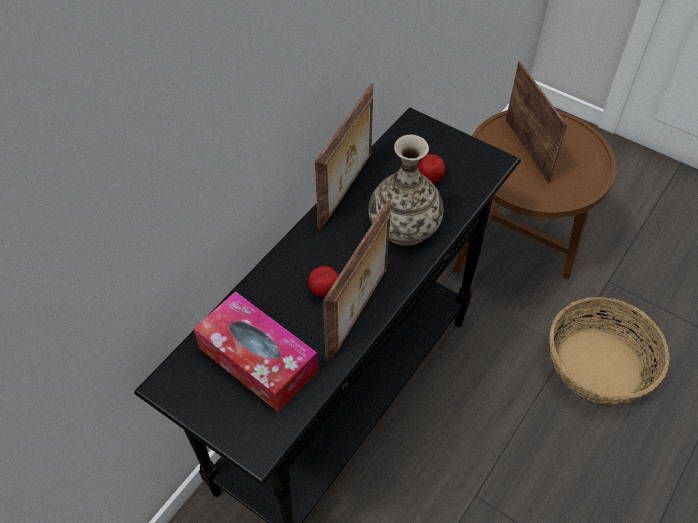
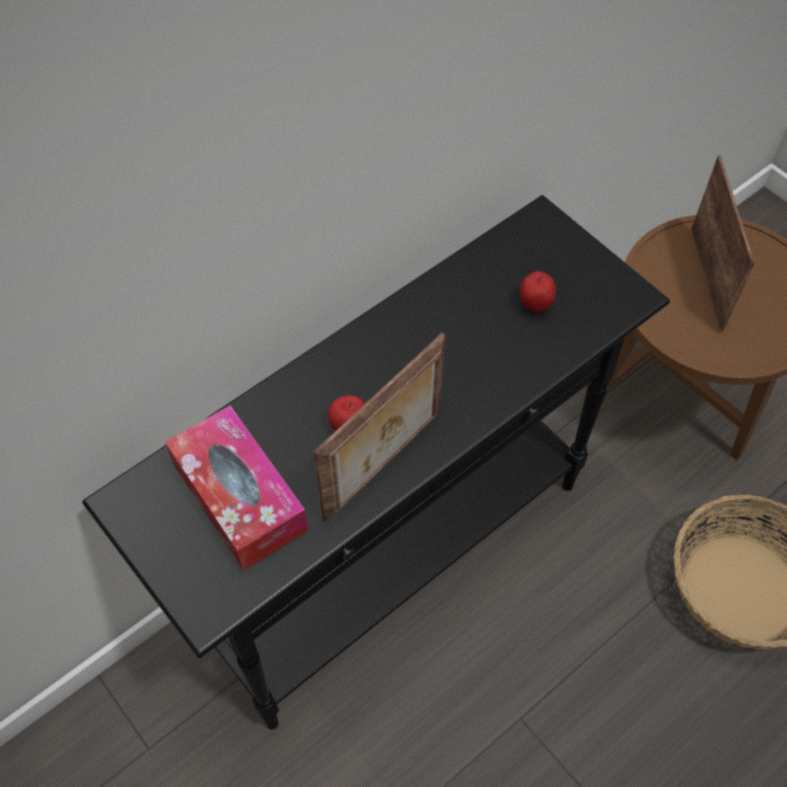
camera: 15 degrees right, 5 degrees up
picture frame [315,84,373,230] -> none
vase [369,135,443,246] -> none

